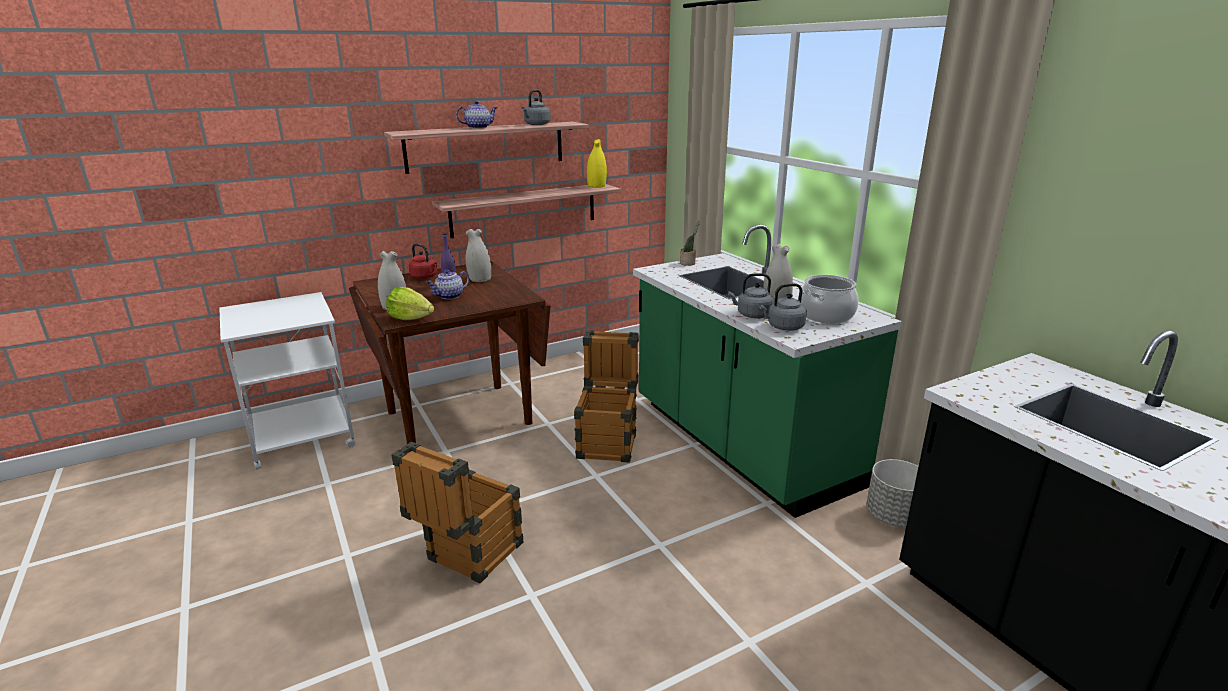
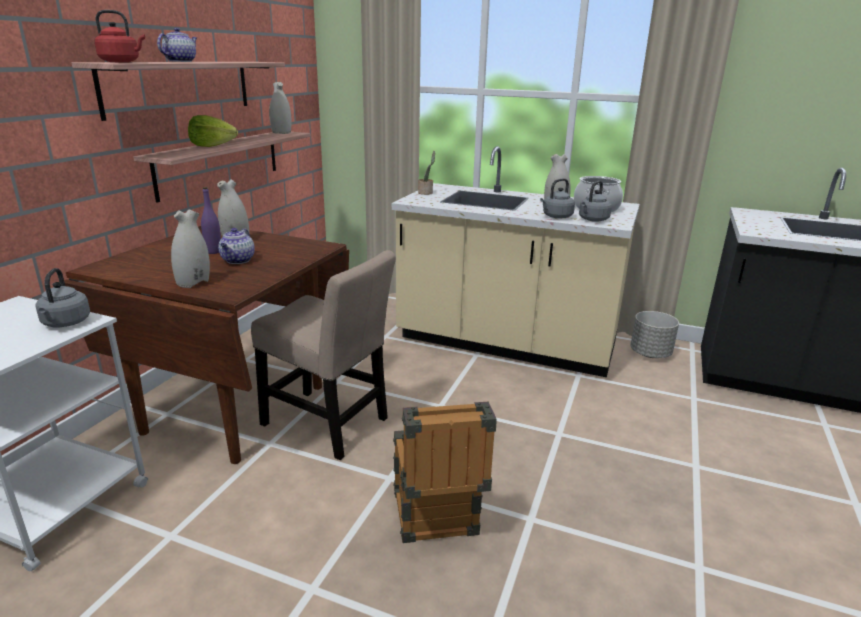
camera: 40 degrees left, 0 degrees up
lettuce [386,287,434,320] -> lettuce moved to [188,115,238,147]
red kettle [408,244,437,279] -> red kettle moved to [95,10,145,62]
grey kettle [522,90,551,125] -> grey kettle moved to [36,268,90,327]
crate [574,330,639,463] -> none
yellow vase [587,139,607,188] -> white vase [269,82,291,134]
green counter [633,224,902,518] -> beige counter [392,146,640,377]
none -> beige chair [251,250,396,460]

